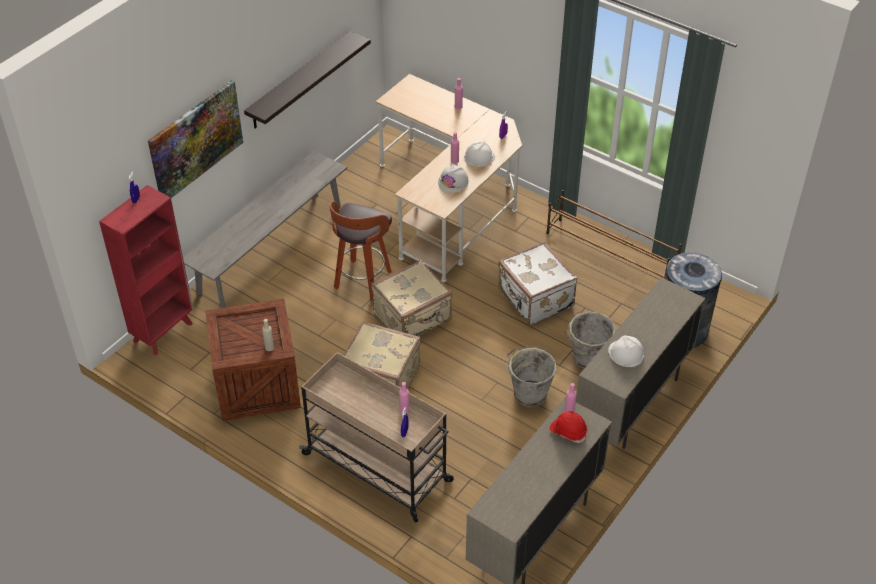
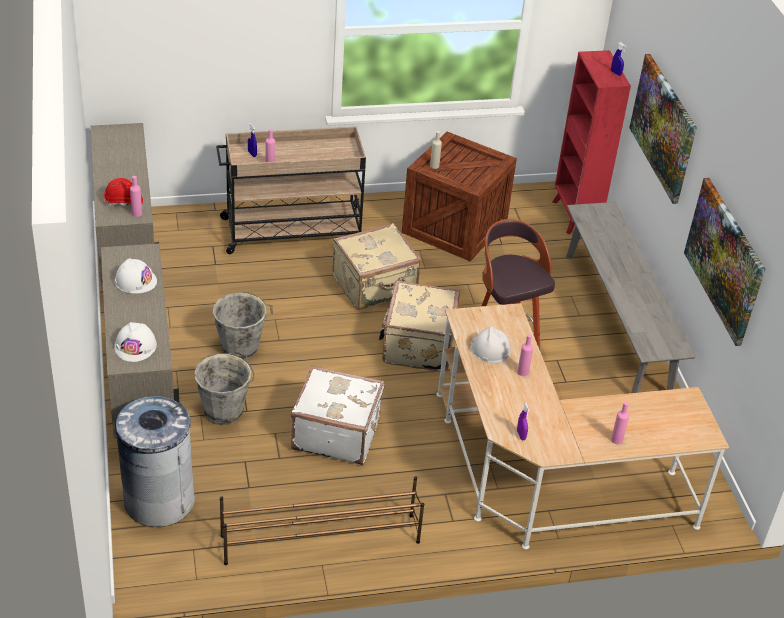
camera: 130 degrees right, 5 degrees down
shelf [244,31,371,128] -> picture [684,178,765,346]
white hard hat [464,141,495,167] -> white hard hat moved to [114,322,157,362]

